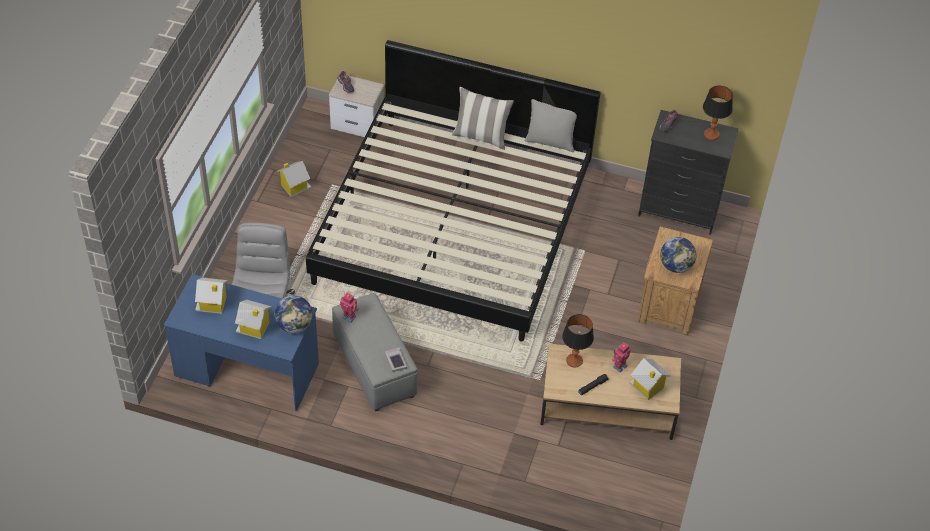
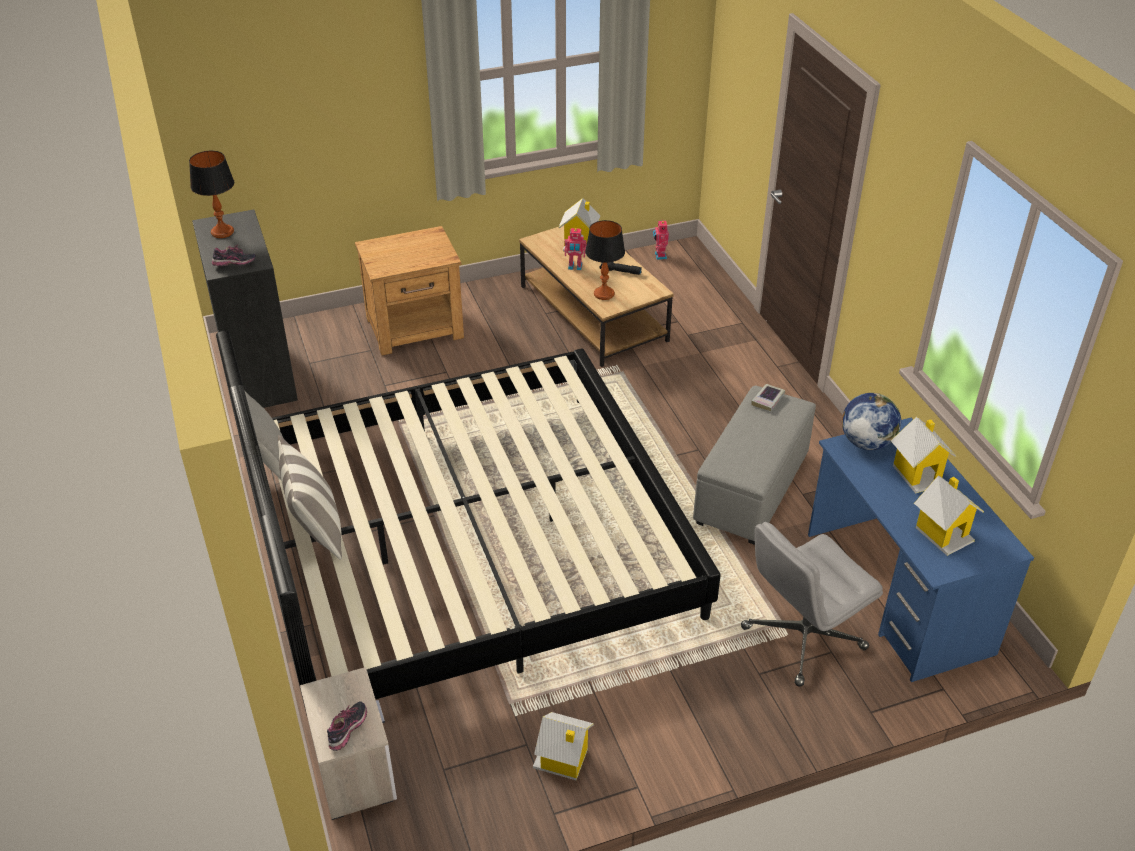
camera: 125 degrees left, 10 degrees down
toy robot [340,293,359,323] -> toy robot moved to [653,221,669,260]
globe [660,237,697,273] -> none

